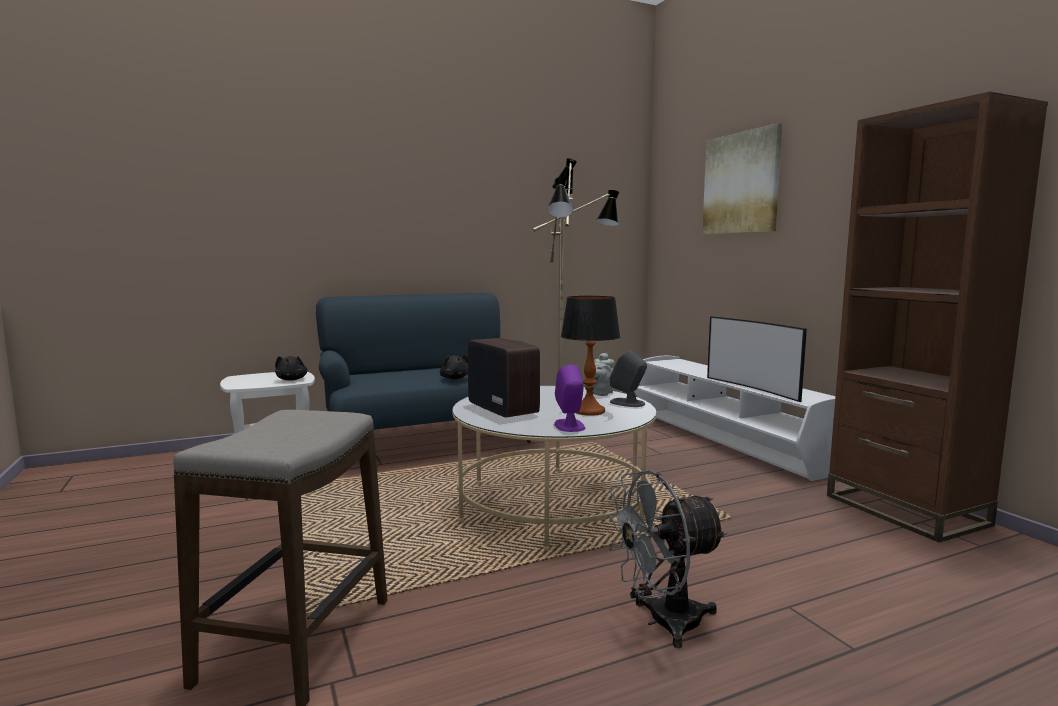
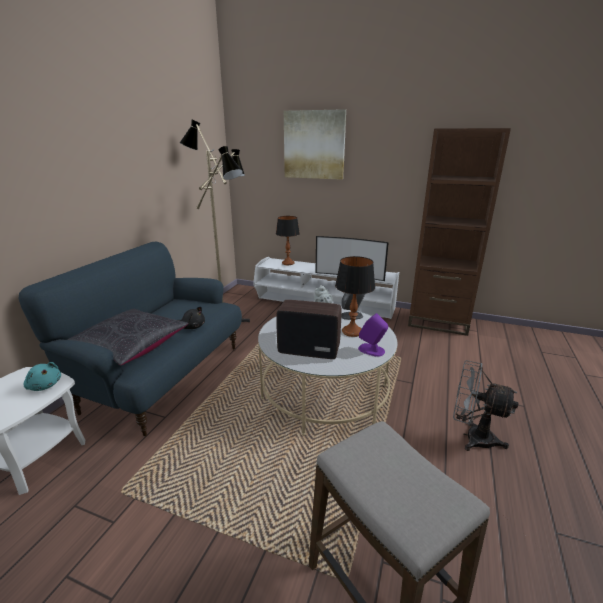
camera: 45 degrees left, 15 degrees up
black plush toy [275,356,308,381] -> turquoise plush toy [24,362,61,391]
grey fan [605,470,727,648] -> grey fan turned 90 degrees clockwise [453,360,519,451]
none -> black pillow [67,309,189,365]
none -> table lamp [276,216,300,265]

